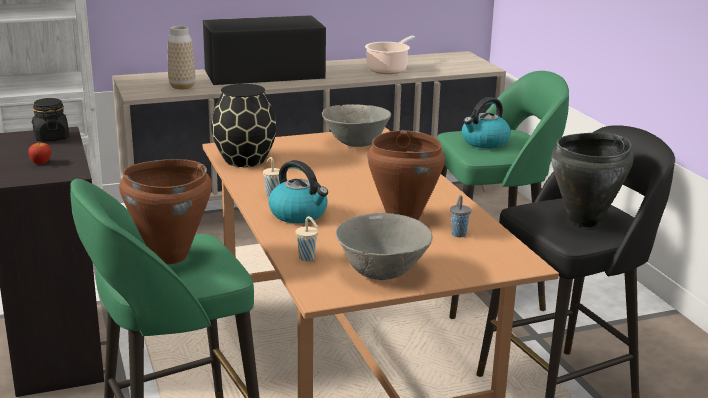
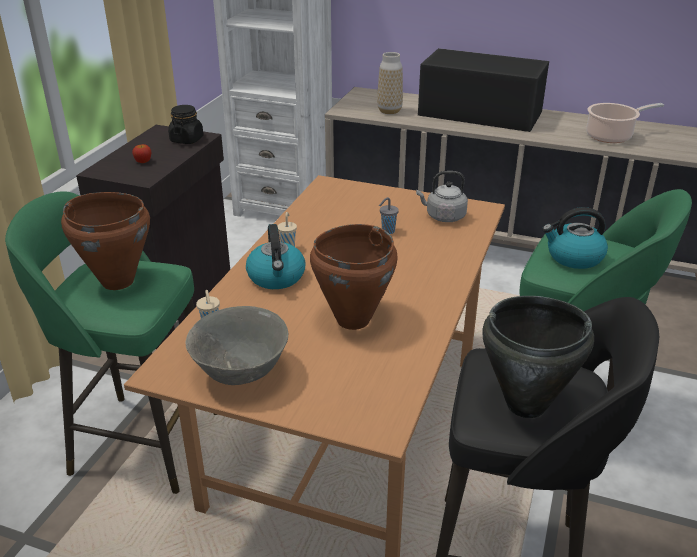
camera: 40 degrees right, 10 degrees up
black vase [211,84,277,167] -> none
grey bowl [322,104,391,147] -> grey kettle [416,171,468,222]
grey cup [450,195,471,237] -> grey cup moved to [379,197,399,234]

